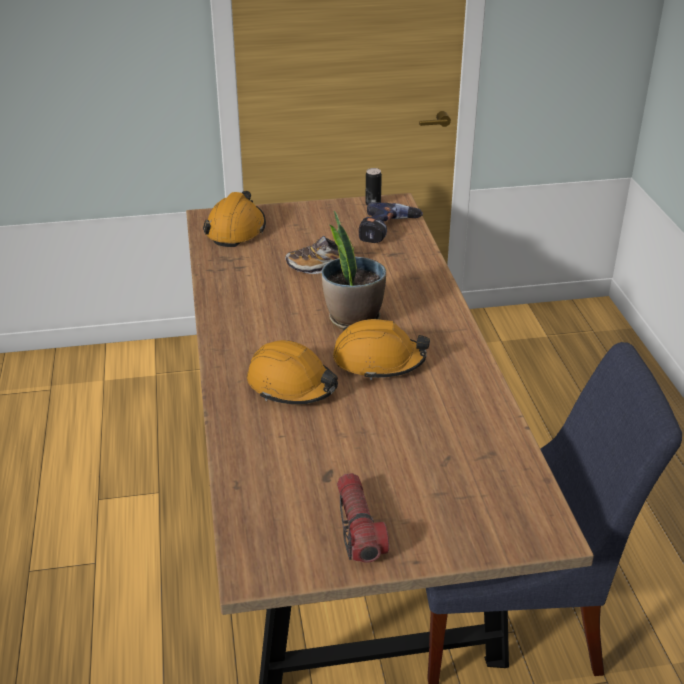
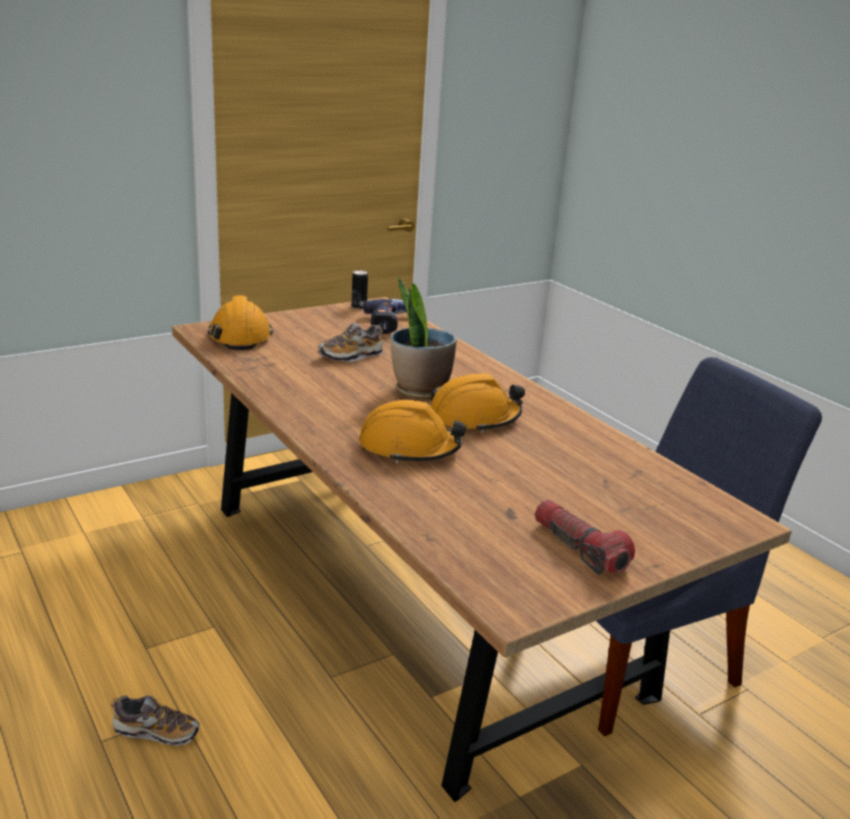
camera: 25 degrees left, 10 degrees down
none -> shoe [111,695,200,746]

